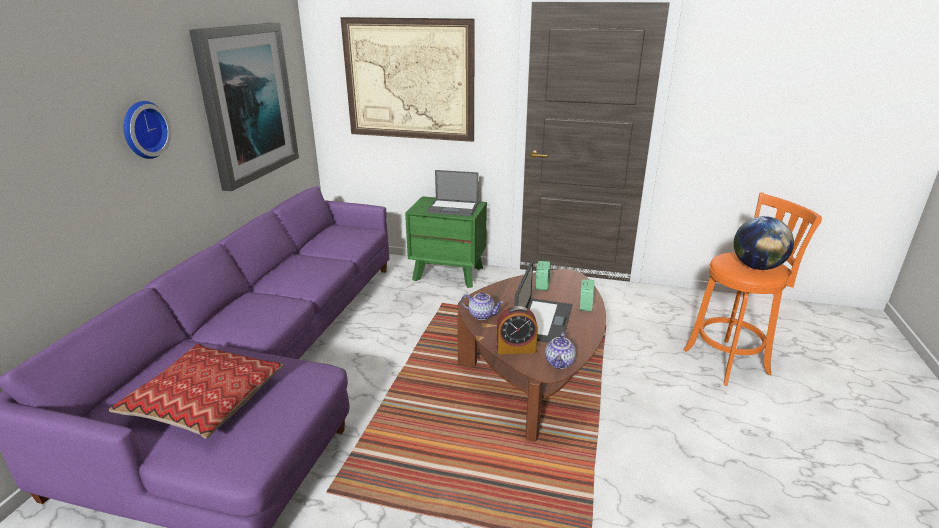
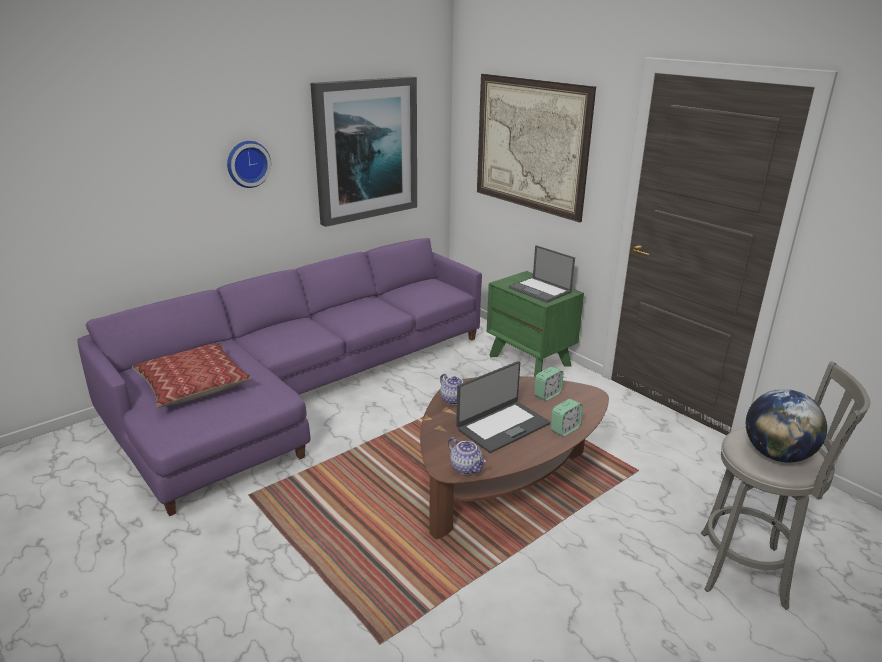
camera: 35 degrees right, 0 degrees up
alarm clock [497,306,538,354] -> none
teapot [545,332,576,369] -> teapot turned 90 degrees counterclockwise [448,437,486,475]
orange stool [683,193,822,386] -> grey stool [701,361,870,610]

